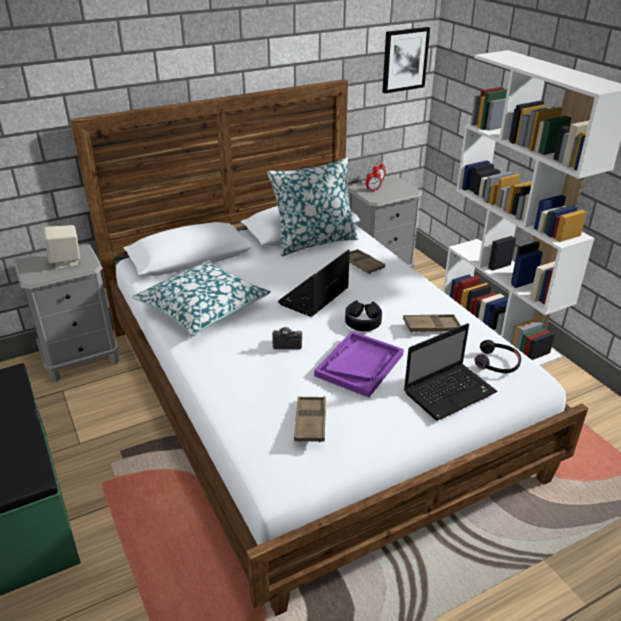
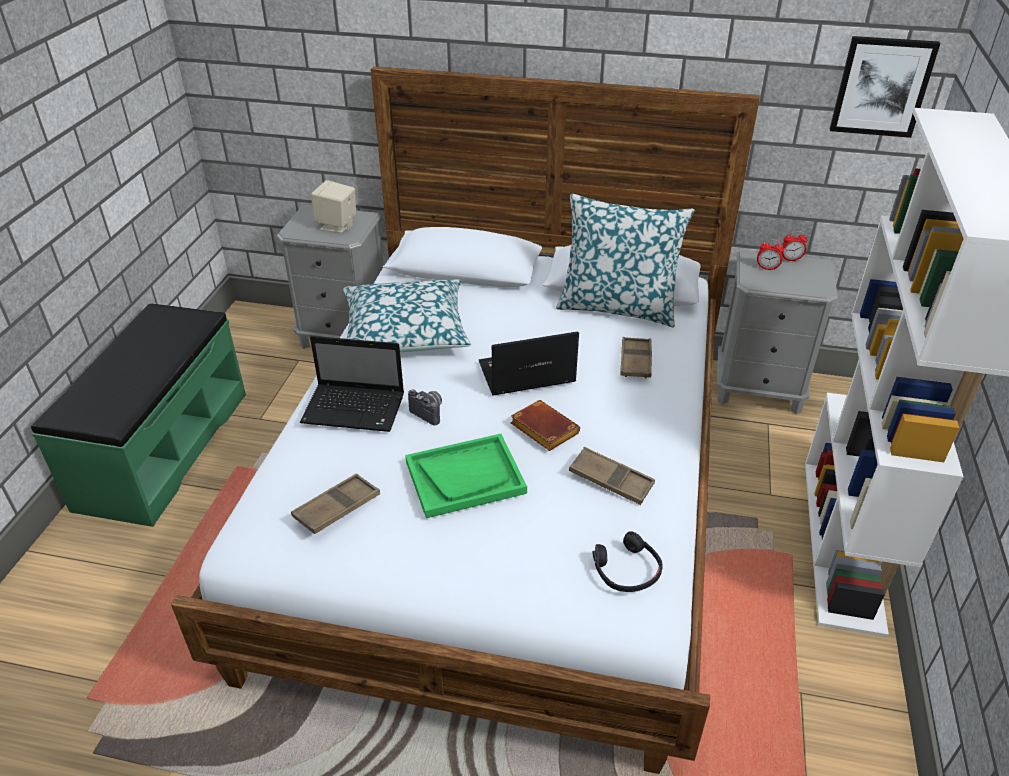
camera: 40 degrees right, 5 degrees up
purple tray [314,331,404,398] -> green tray [405,434,527,518]
black headphones [345,301,382,331] -> brown book [511,400,580,451]
laptop [404,323,497,421] -> laptop moved to [300,336,404,432]

